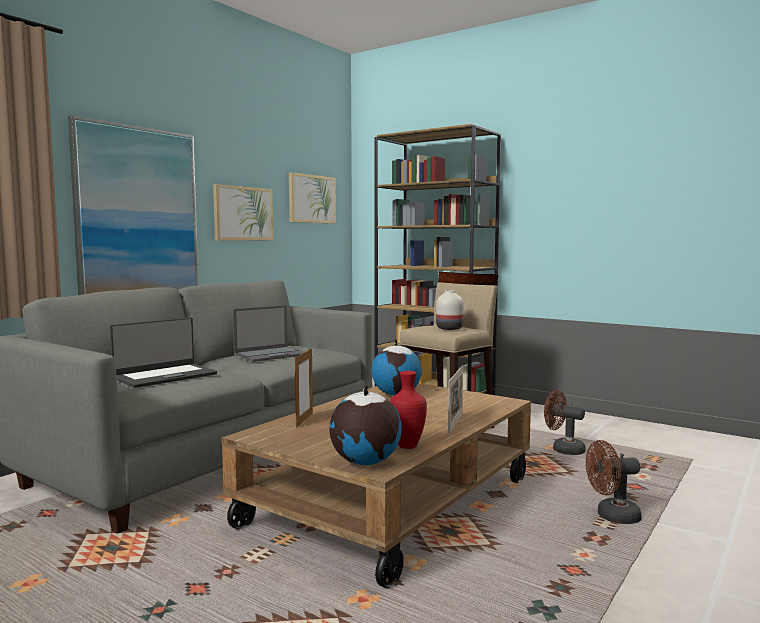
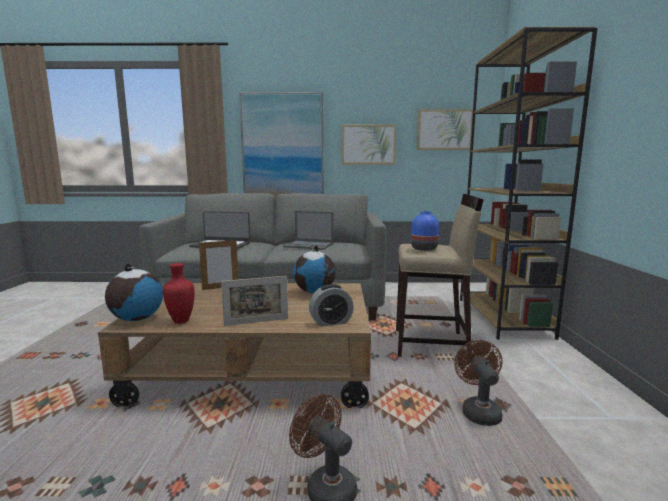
camera: 55 degrees right, 5 degrees up
white vase [436,290,464,330] -> blue vase [411,211,439,251]
none -> alarm clock [309,284,354,327]

